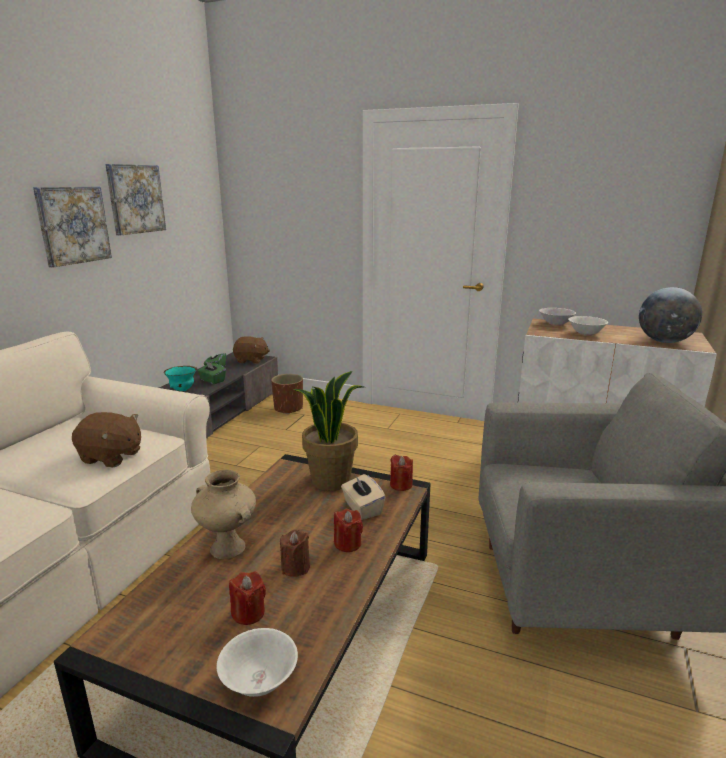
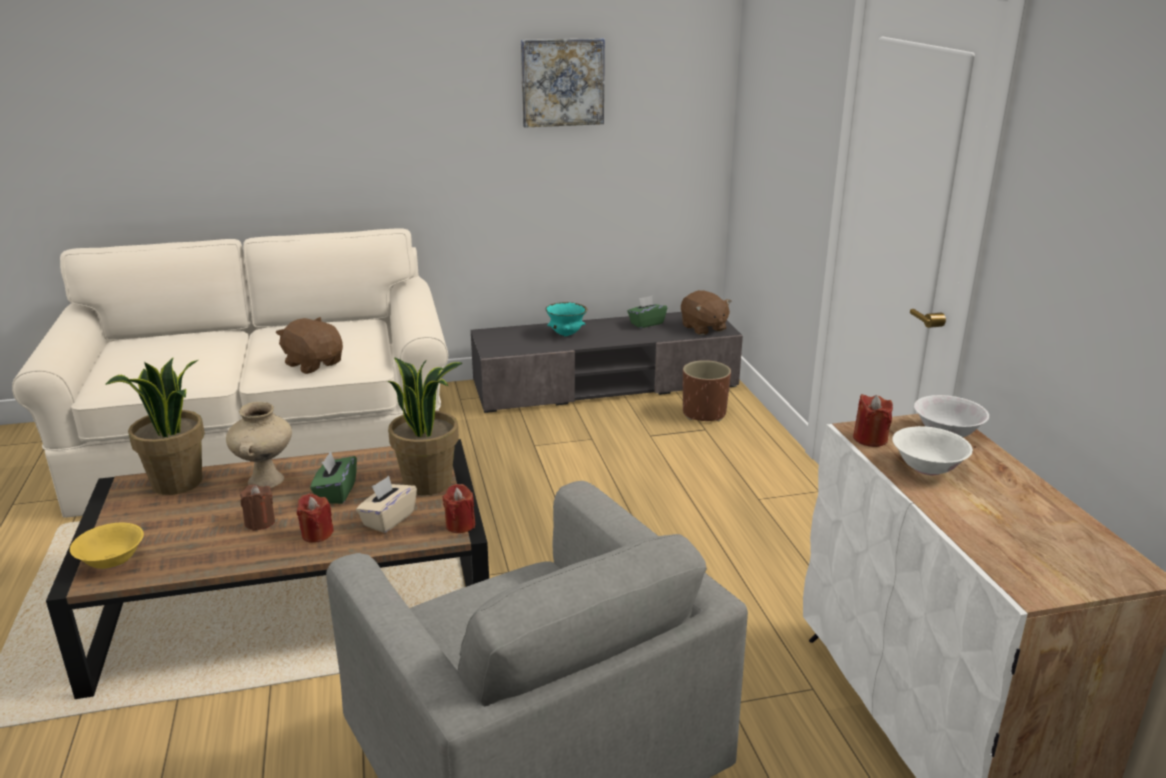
camera: 55 degrees right, 5 degrees up
picture [33,186,112,268] -> none
brown plush toy [72,412,141,467] -> brown plush toy turned 150 degrees clockwise [276,317,343,374]
green tissue box [197,361,226,384] -> green tissue box moved to [310,451,357,504]
white bowl [217,628,298,697] -> yellow bowl [70,523,144,569]
red candle [229,572,266,625] -> red candle moved to [853,394,893,447]
globe [639,287,702,343] -> none
none -> potted plant [105,358,205,495]

